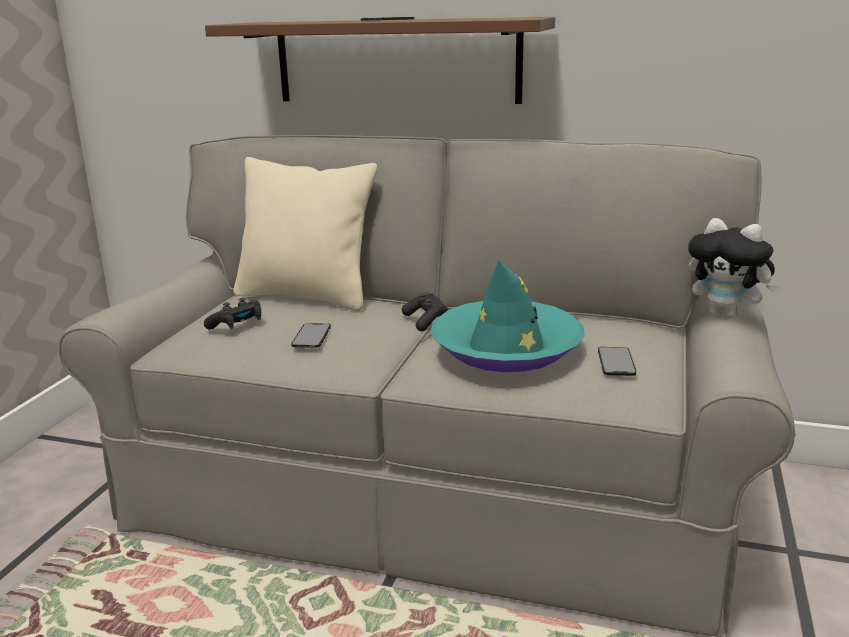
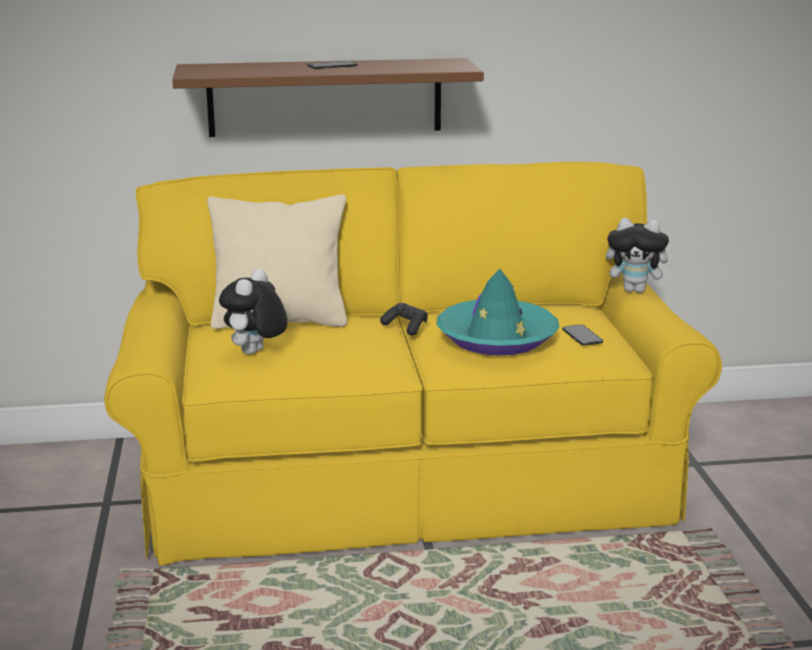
camera: 25 degrees left, 0 degrees up
grey sofa [59,135,796,636] -> yellow sofa [104,162,722,566]
black game controller [204,298,261,330] -> plush toy [219,268,288,354]
phone [291,323,331,348] -> none

